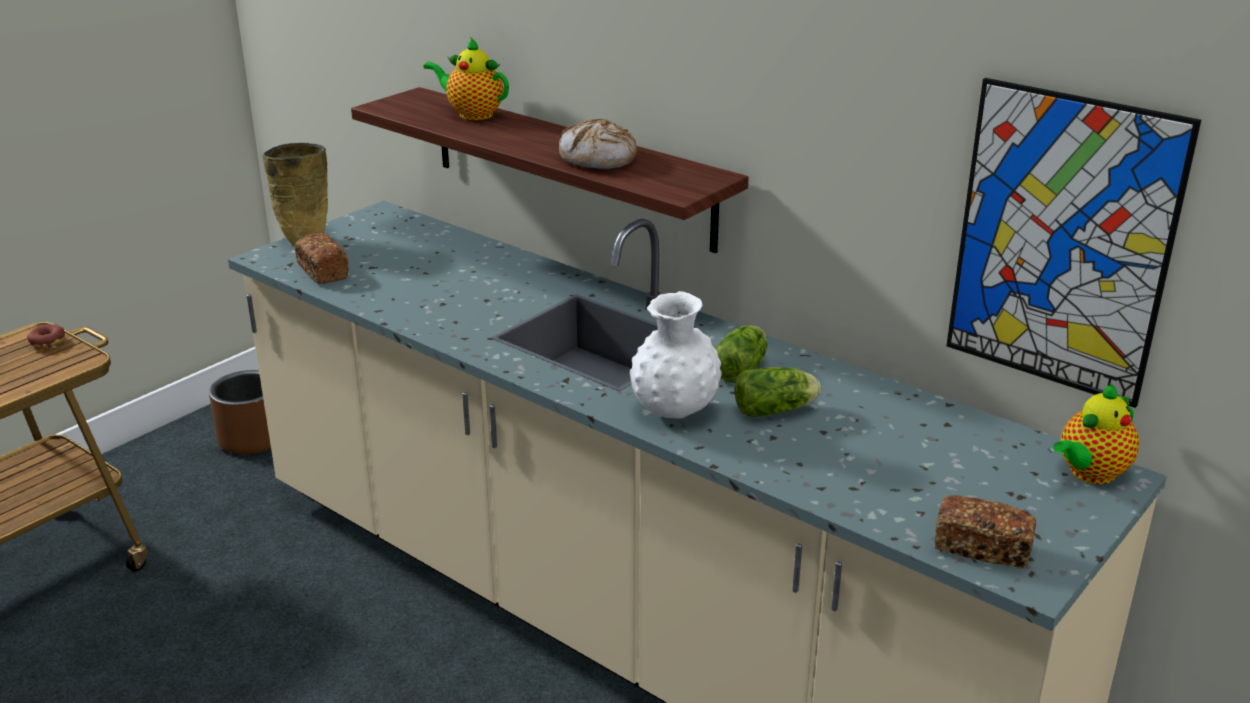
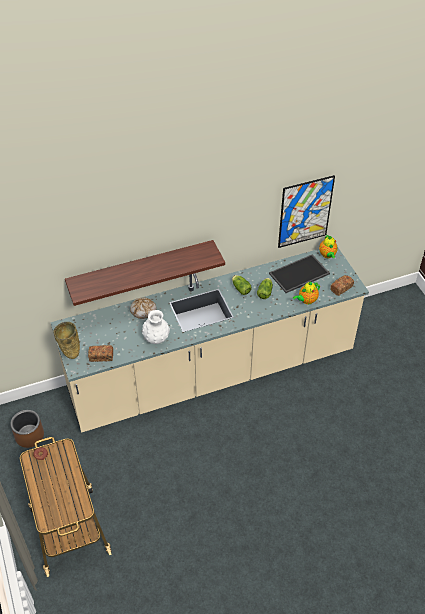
camera: 60 degrees left, 20 degrees up
teapot [423,37,509,120] -> teapot moved to [293,282,320,304]
bread [559,119,637,169] -> bread moved to [130,298,156,319]
white vase [630,291,722,419] -> white vase moved to [142,310,170,344]
none -> tray [269,254,330,293]

